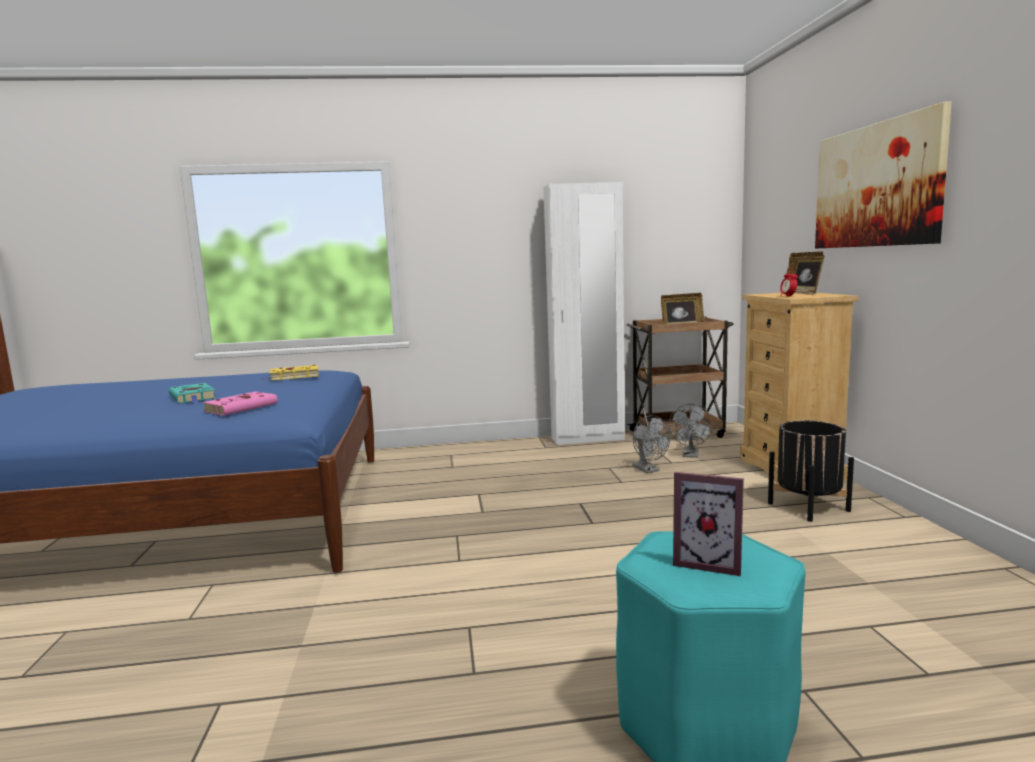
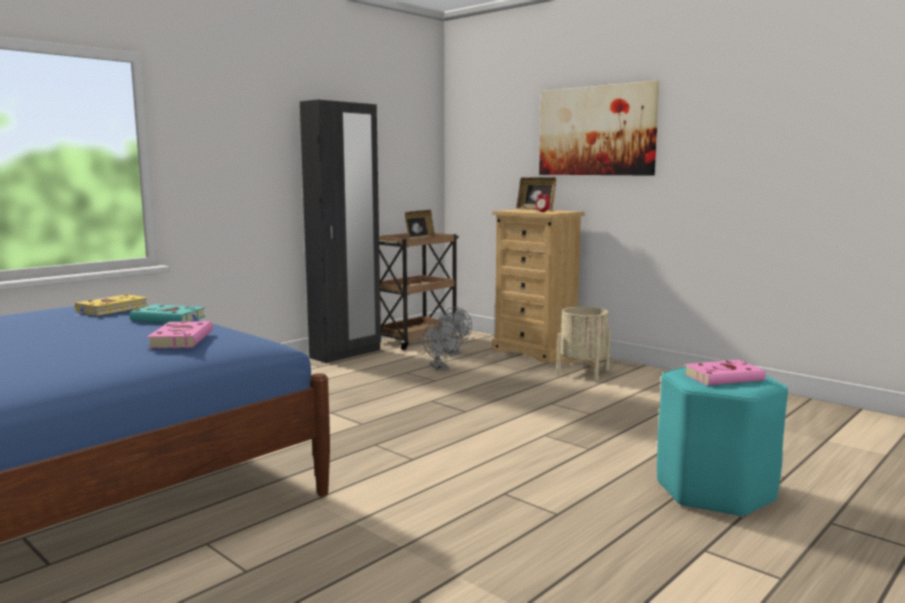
camera: 40 degrees left, 0 degrees up
turquoise book [169,383,216,404] -> turquoise book moved to [129,304,206,323]
white wardrobe [543,182,625,445] -> black wardrobe [300,100,381,363]
grey fan [632,415,670,473] -> grey fan turned 45 degrees clockwise [423,319,461,371]
picture frame [673,472,744,576] -> pink book [684,360,766,386]
black planter [768,421,854,522] -> beige planter [557,307,611,380]

